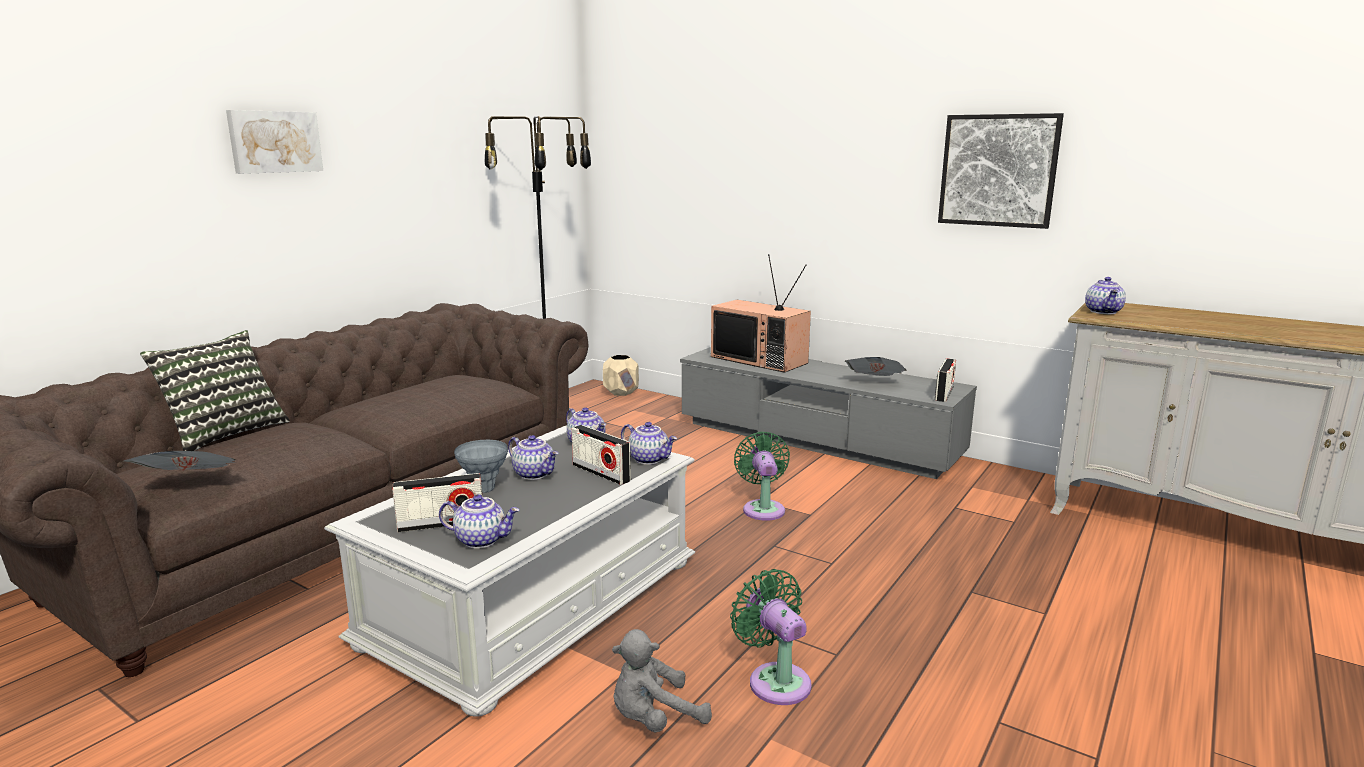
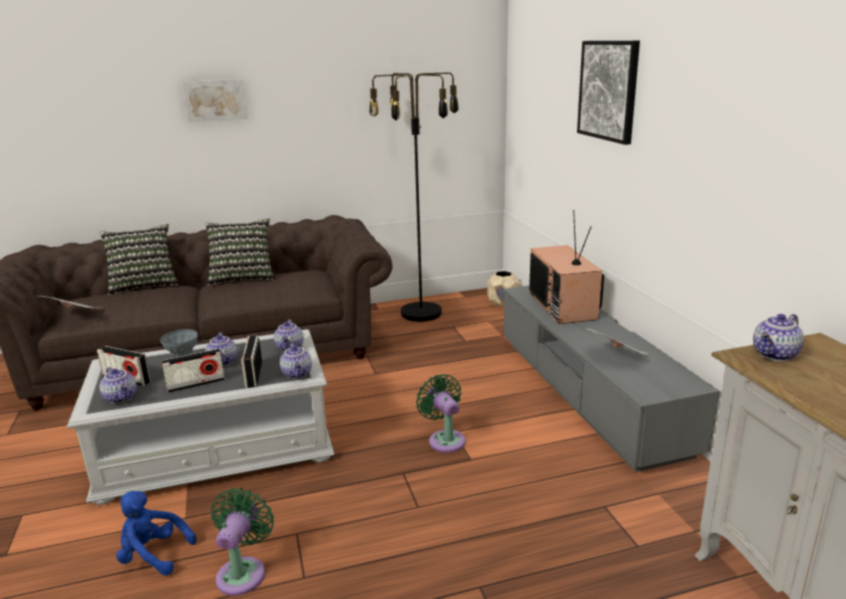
camera: 40 degrees right, 5 degrees up
grey plush toy [612,629,712,733] -> blue plush toy [116,491,196,576]
green fan [734,431,790,521] -> green fan turned 60 degrees counterclockwise [416,374,466,453]
radio [935,358,956,402] -> radio moved to [161,349,225,393]
picture [938,113,1064,229] -> picture moved to [577,41,640,145]
none -> pillow [205,219,275,285]

